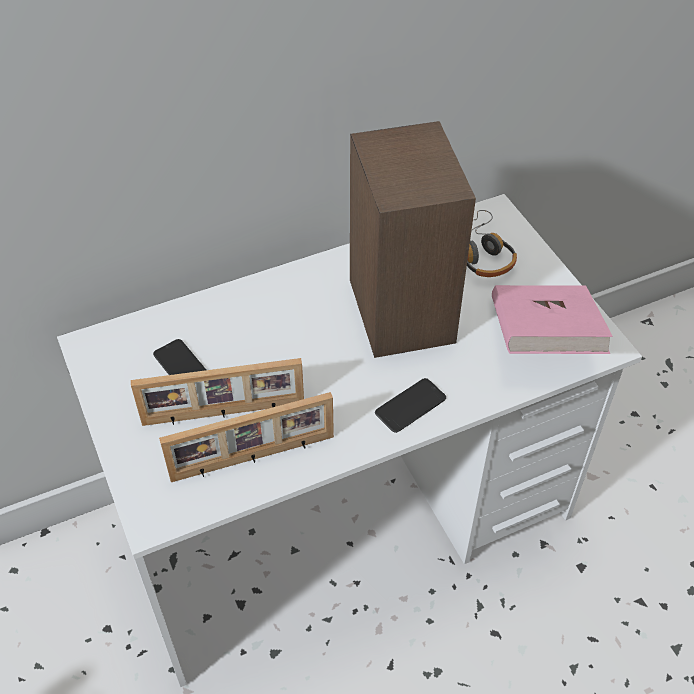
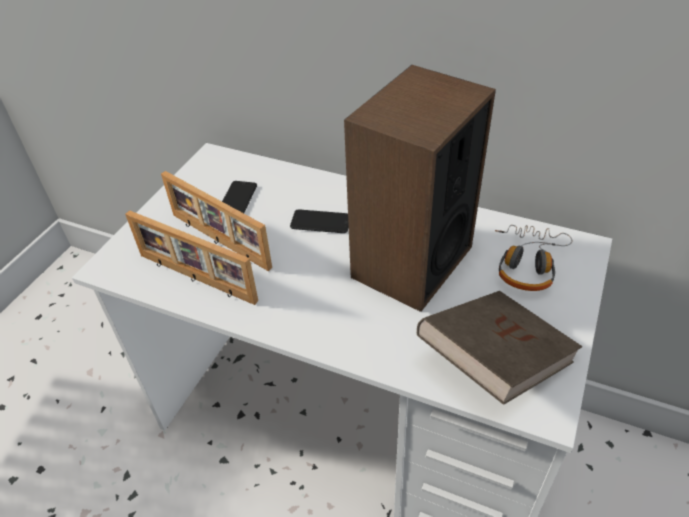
camera: 50 degrees right, 5 degrees down
phone [375,378,446,433] -> phone moved to [290,209,349,233]
pink book [492,285,612,354] -> brown book [417,291,582,405]

